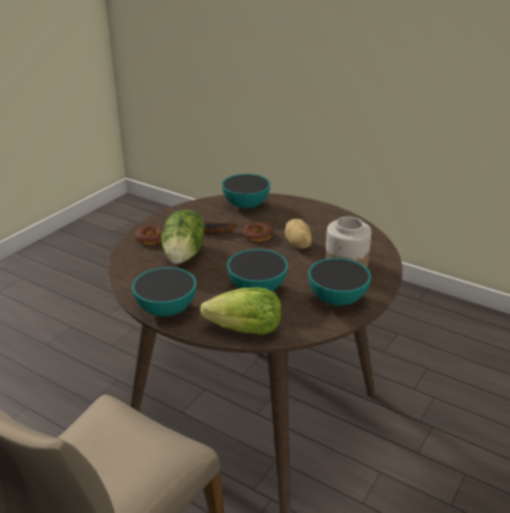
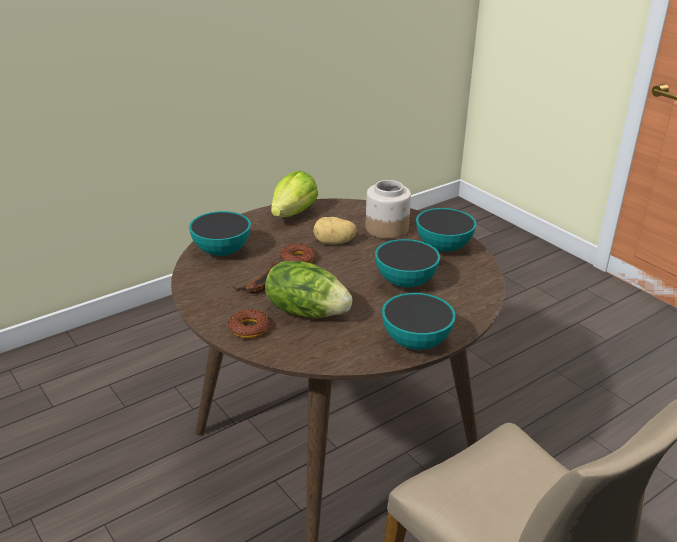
camera: 70 degrees left, 0 degrees up
lettuce [200,287,281,335] -> lettuce moved to [271,171,318,217]

